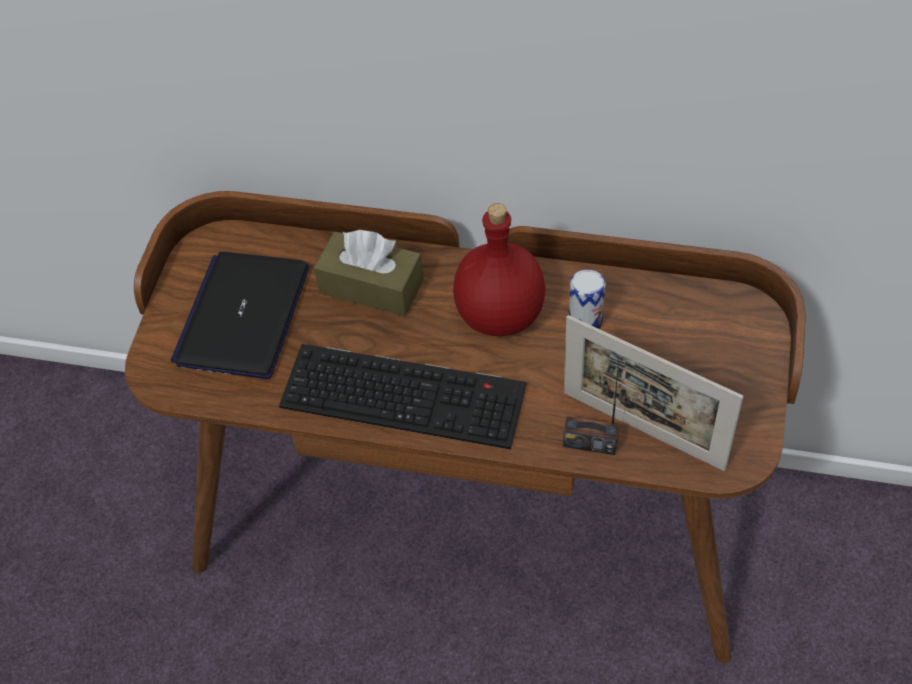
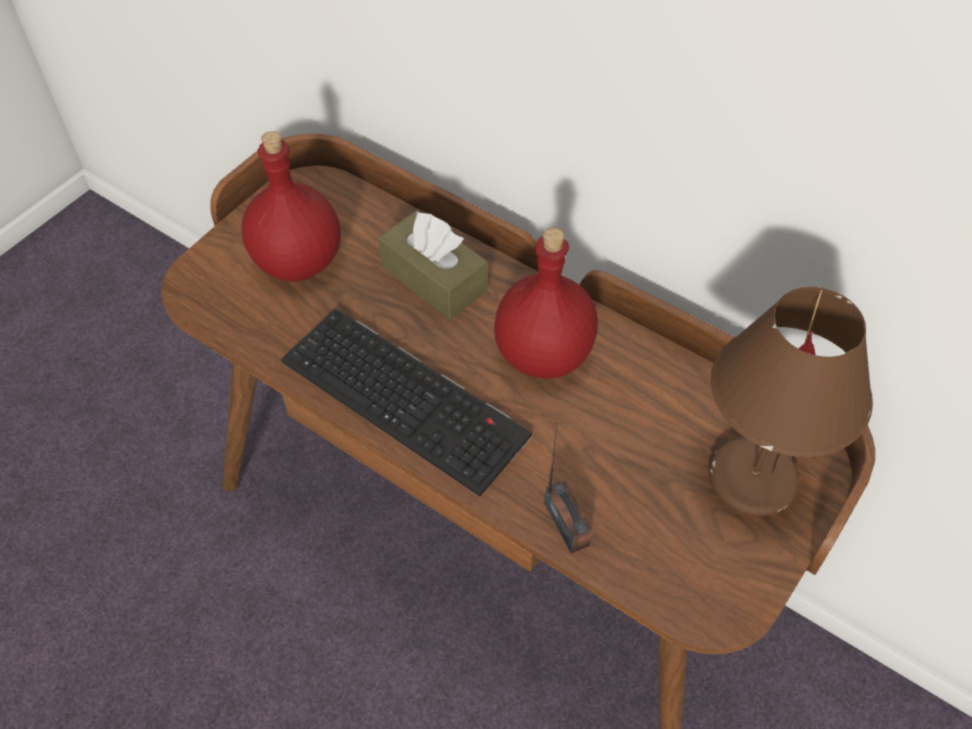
camera: 20 degrees right, 0 degrees up
laptop [171,252,309,379] -> red bottle [241,131,341,282]
radio [563,360,619,455] -> radio turned 150 degrees counterclockwise [545,425,593,553]
picture frame [564,315,744,471] -> none
can [569,269,605,329] -> none
none -> brown table lamp [709,287,873,516]

